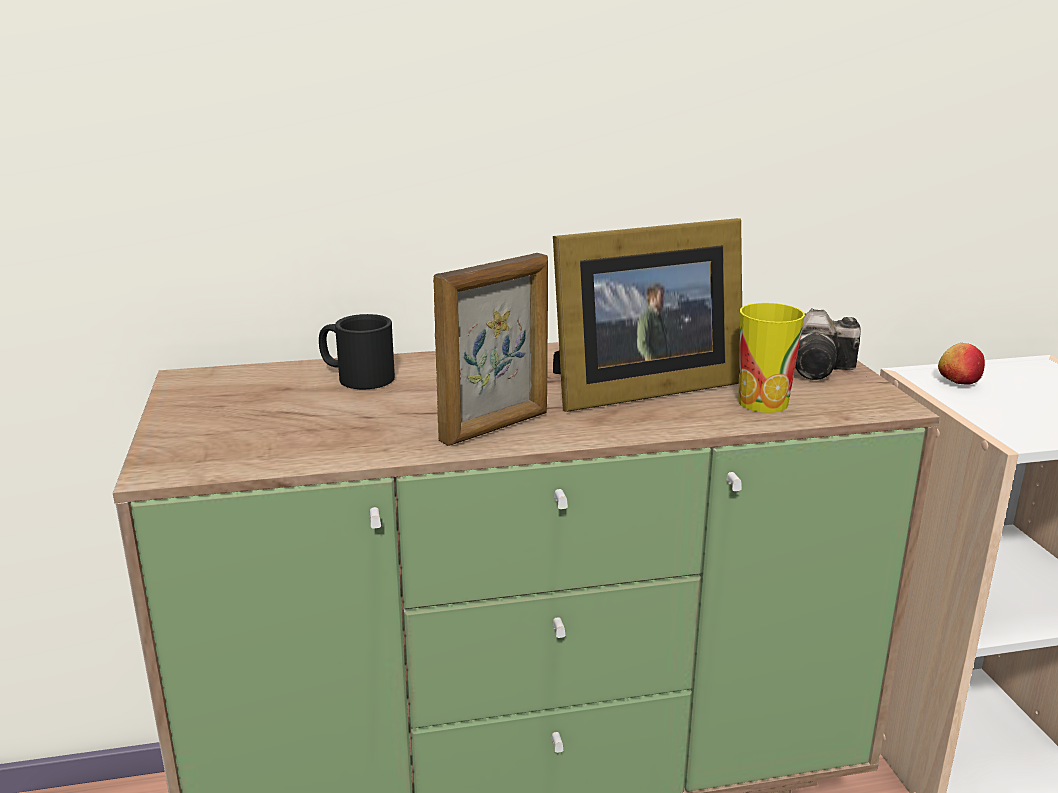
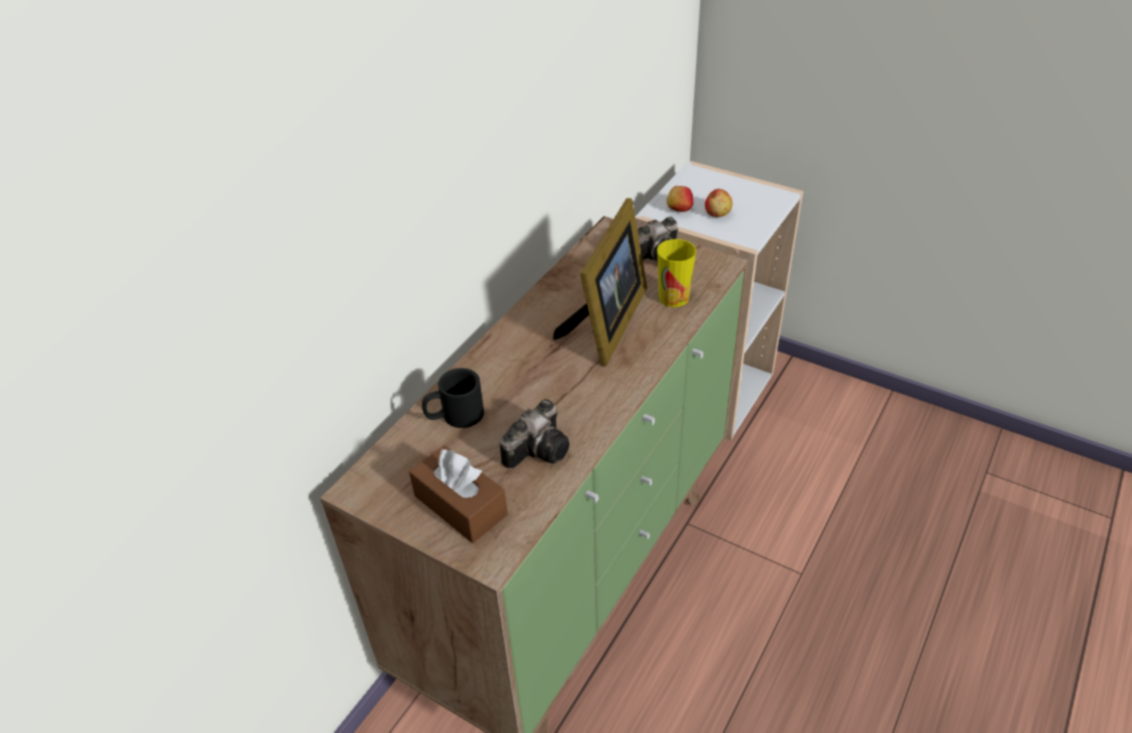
camera: 45 degrees left, 20 degrees up
picture frame [433,253,548,446] -> none
none -> brown tissue box [409,445,508,543]
none -> camera [499,399,570,469]
none -> apple [705,189,732,217]

